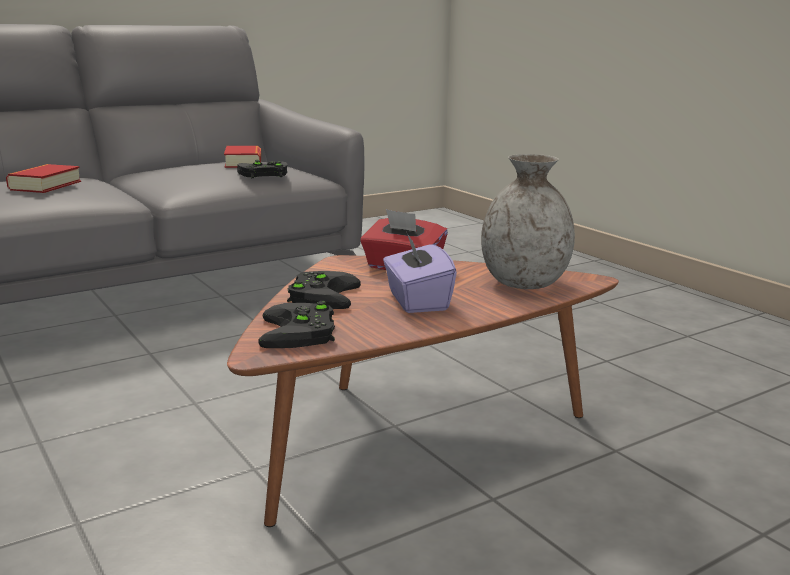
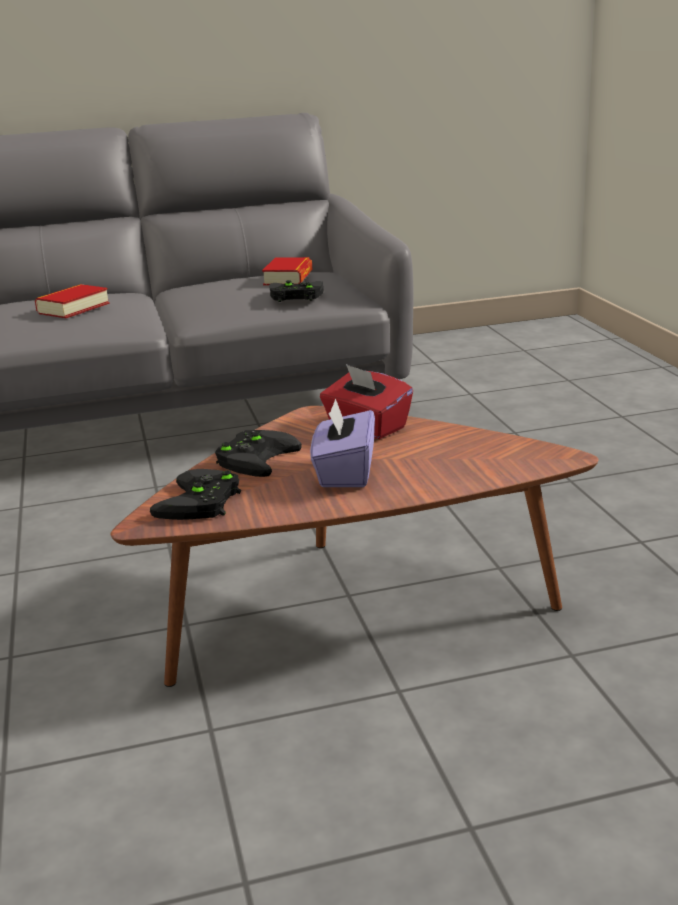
camera: 20 degrees right, 5 degrees up
grey vase [481,154,575,289] -> none

